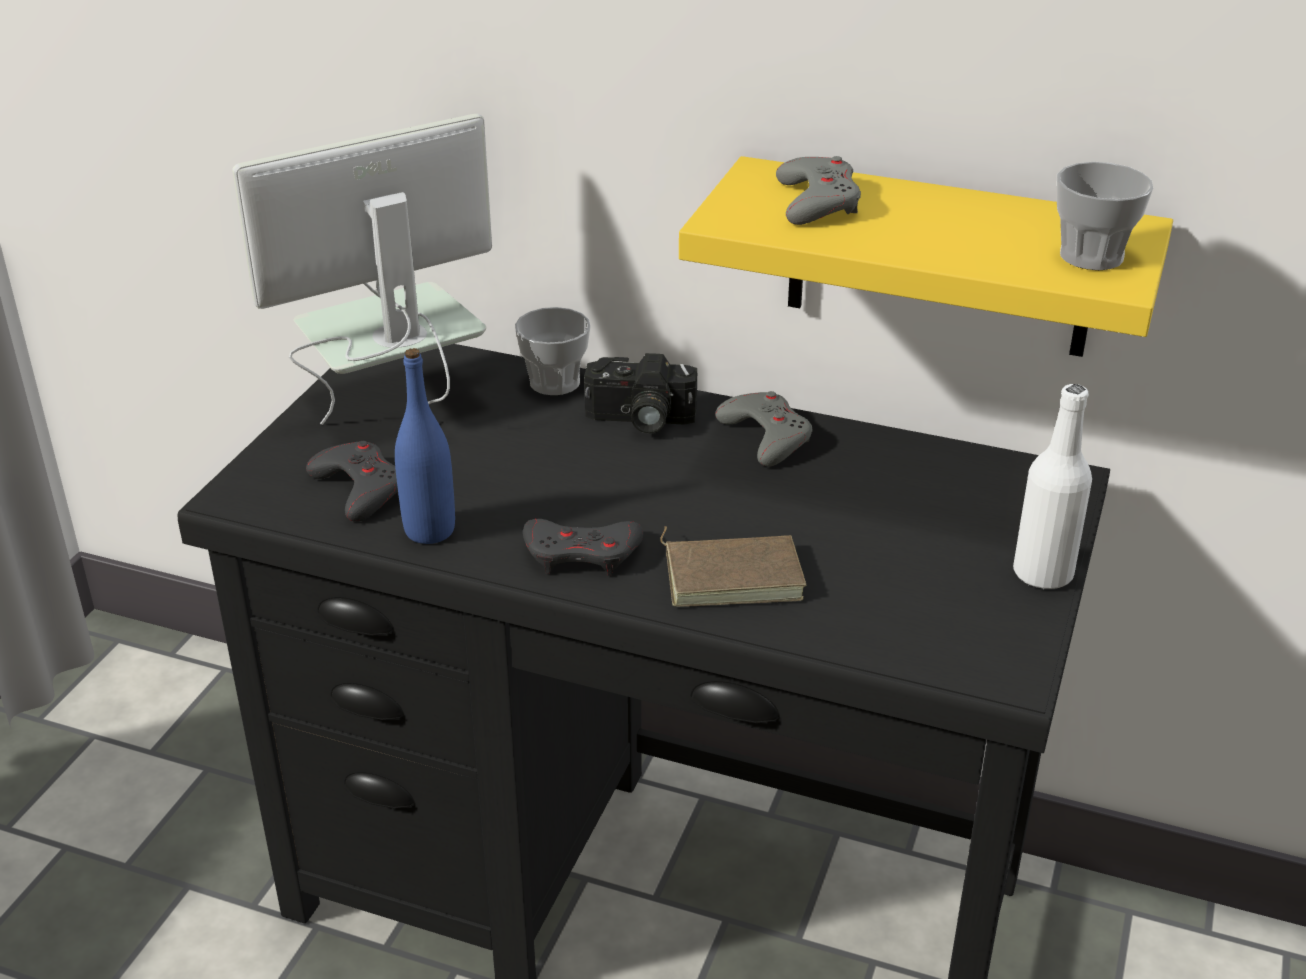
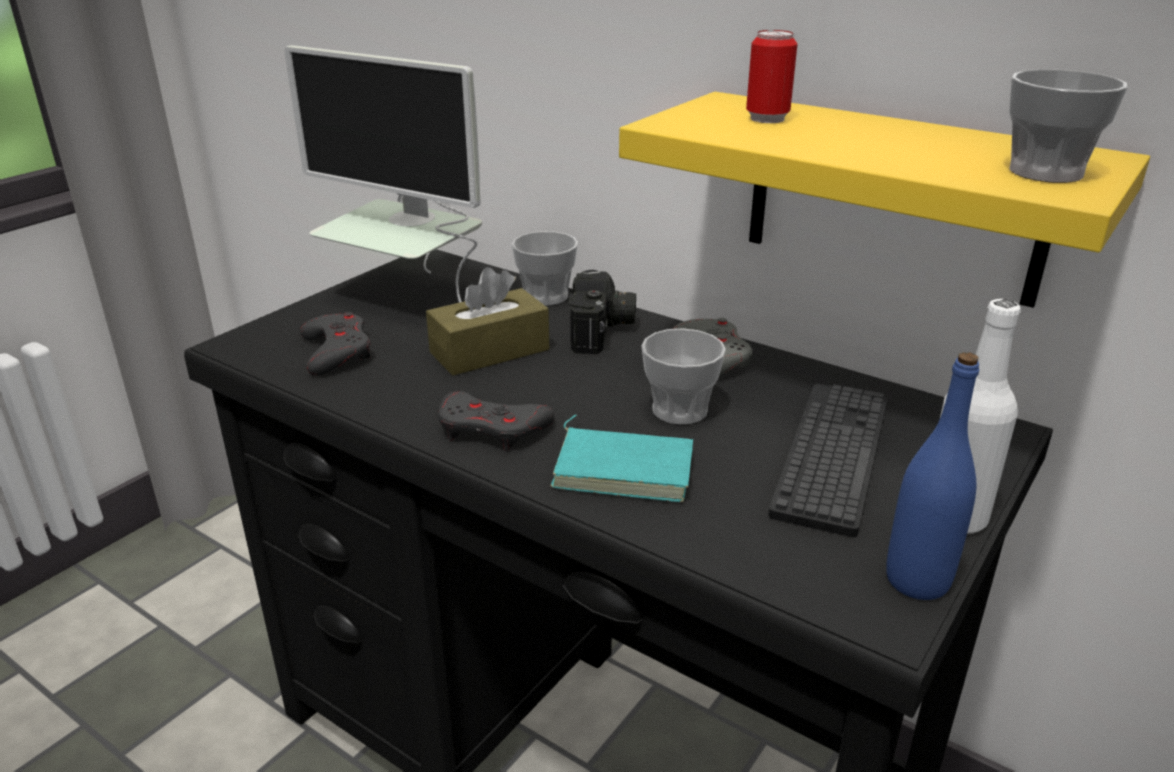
camera: 15 degrees right, 5 degrees down
monitor [232,114,492,425] -> monitor turned 135 degrees counterclockwise [284,45,482,303]
blue bottle [395,348,455,544] -> blue bottle moved to [886,352,979,600]
camera [584,353,698,434] -> camera turned 105 degrees counterclockwise [568,270,636,354]
brown book [660,526,807,607] -> turquoise book [550,415,693,502]
grey game controller [776,156,861,225] -> can [746,30,798,123]
none -> brown tissue box [426,267,549,376]
none -> cup [641,328,726,425]
none -> keyboard [768,384,888,537]

